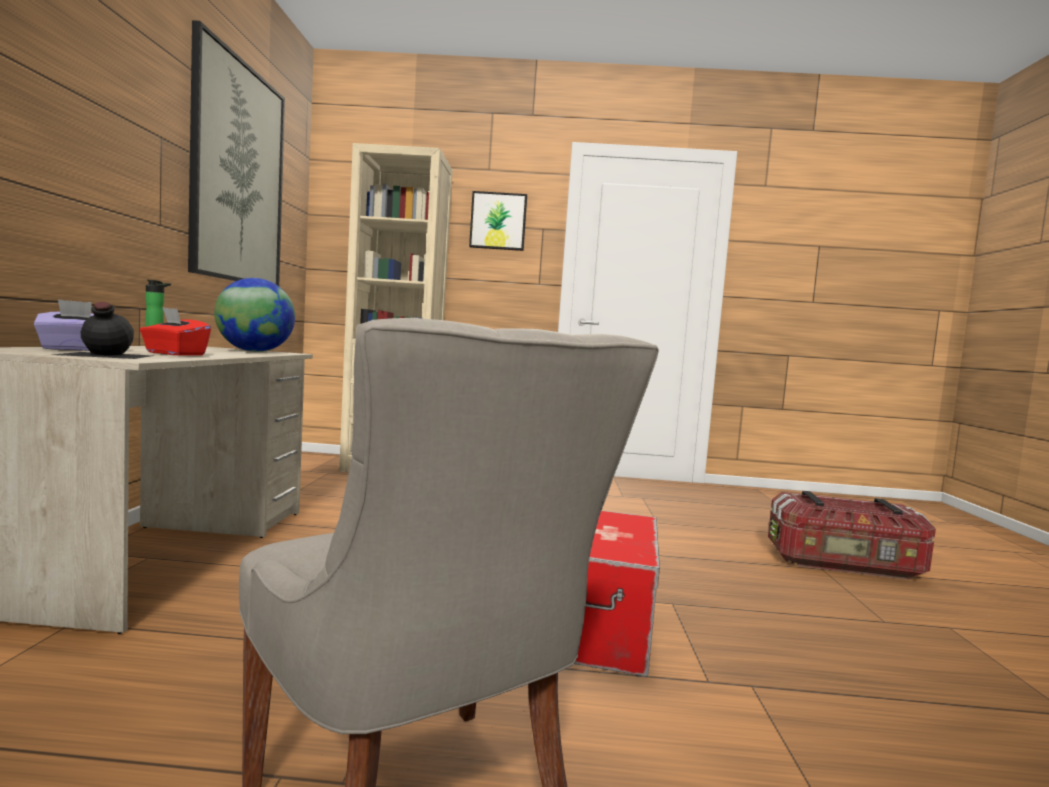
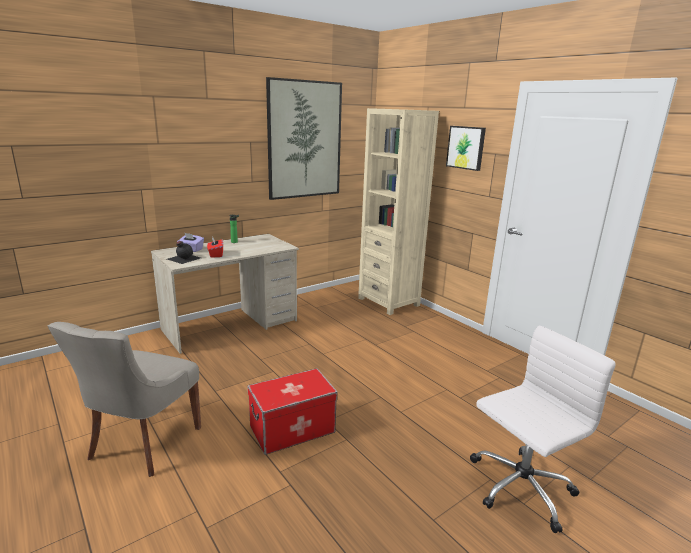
camera: 50 degrees right, 15 degrees up
globe [214,278,295,352] -> none
storage box [768,491,936,580] -> white office chair [470,326,616,533]

